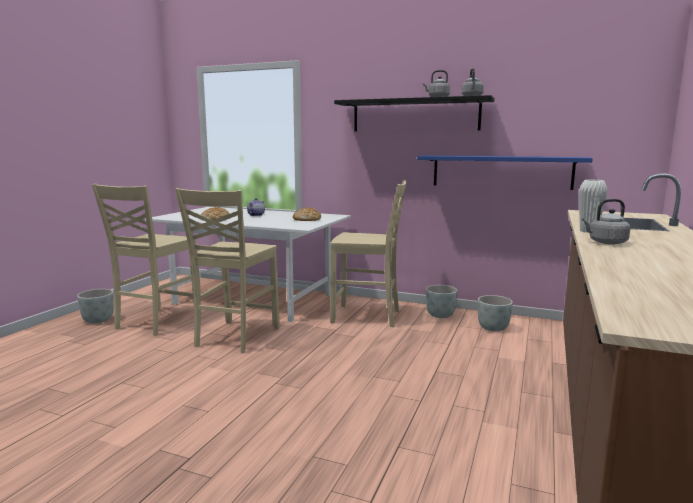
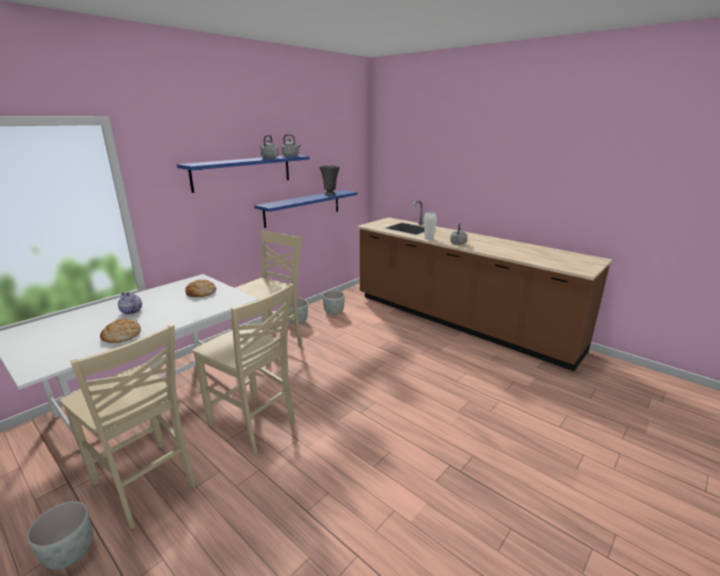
camera: 70 degrees left, 10 degrees up
black shelf [334,95,495,131] -> blue shelf [177,155,310,193]
none -> grey vase [319,165,340,196]

